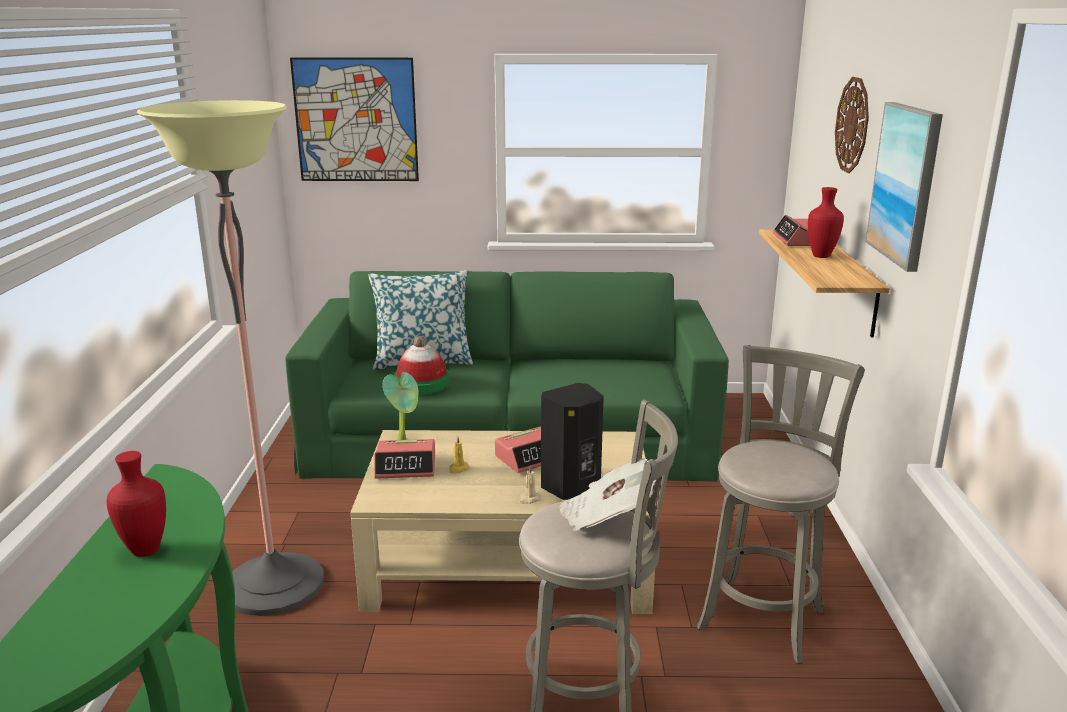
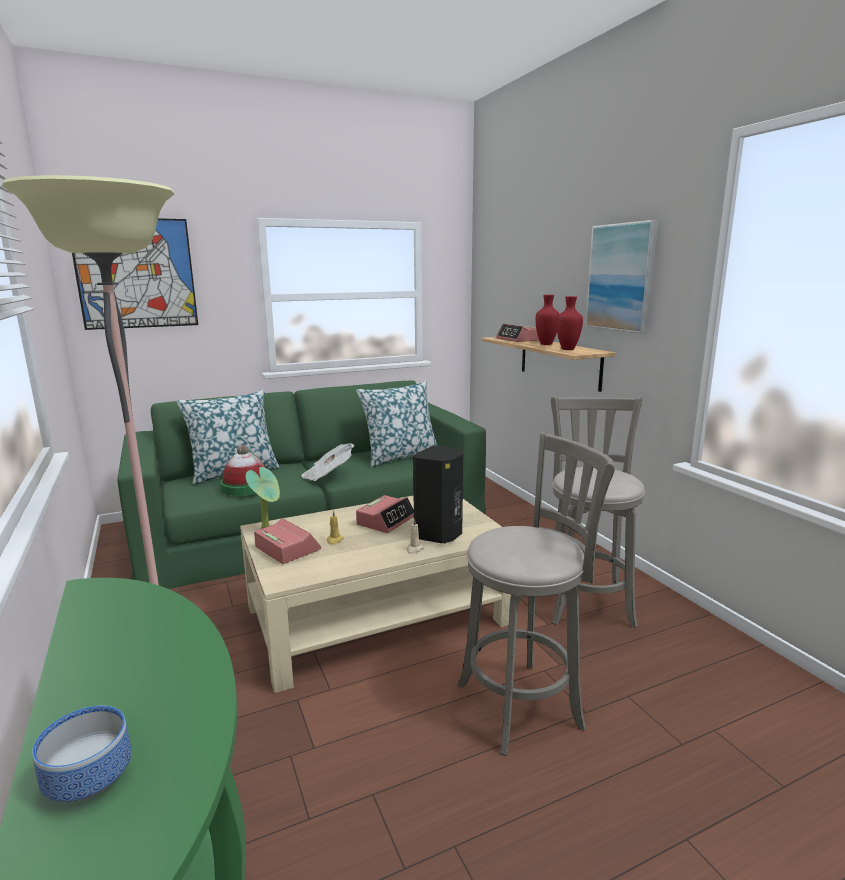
camera: 25 degrees left, 5 degrees down
red vase [106,451,166,557] -> red vase moved to [556,296,583,350]
alarm clock [374,439,435,479] -> alarm clock turned 105 degrees counterclockwise [254,518,321,564]
newspaper [559,458,657,531] -> newspaper moved to [301,443,354,481]
wall clock [835,77,869,173] -> none
none -> bowl [32,705,132,802]
none -> pillow [356,381,438,467]

